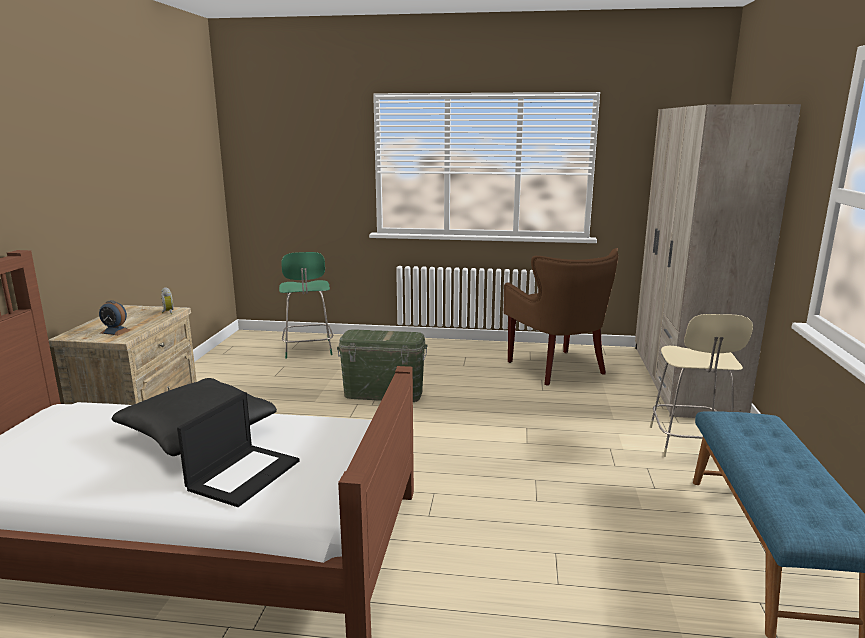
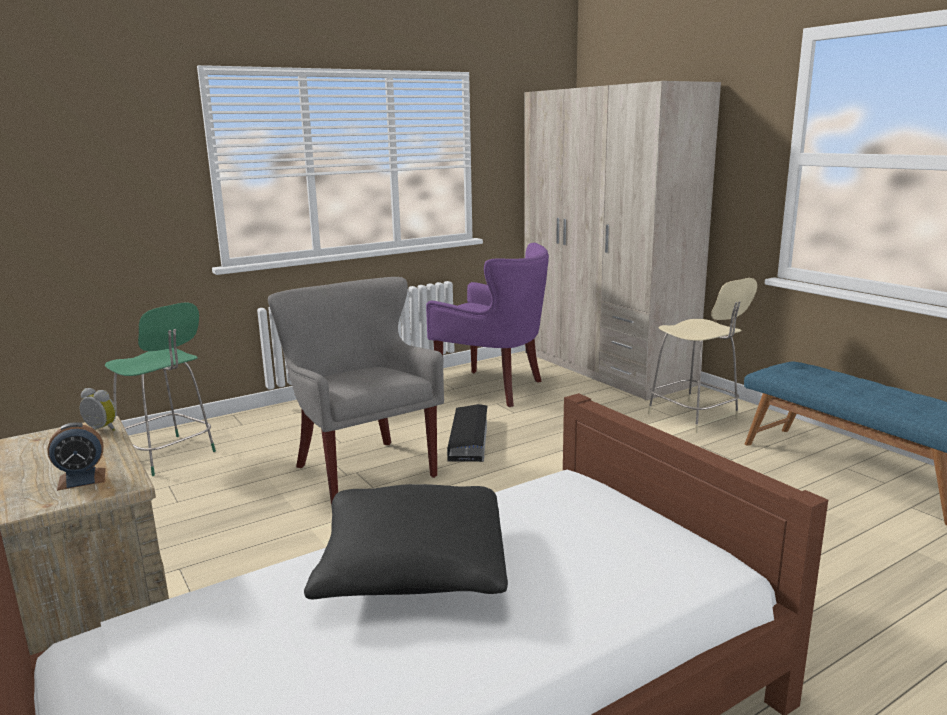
camera: 40 degrees left, 0 degrees up
laptop [177,392,300,507] -> none
green storage box [337,330,427,402] -> grey armchair [268,277,444,504]
brown armchair [503,248,618,385] -> purple armchair [426,243,549,407]
none -> black storage box [447,404,487,462]

